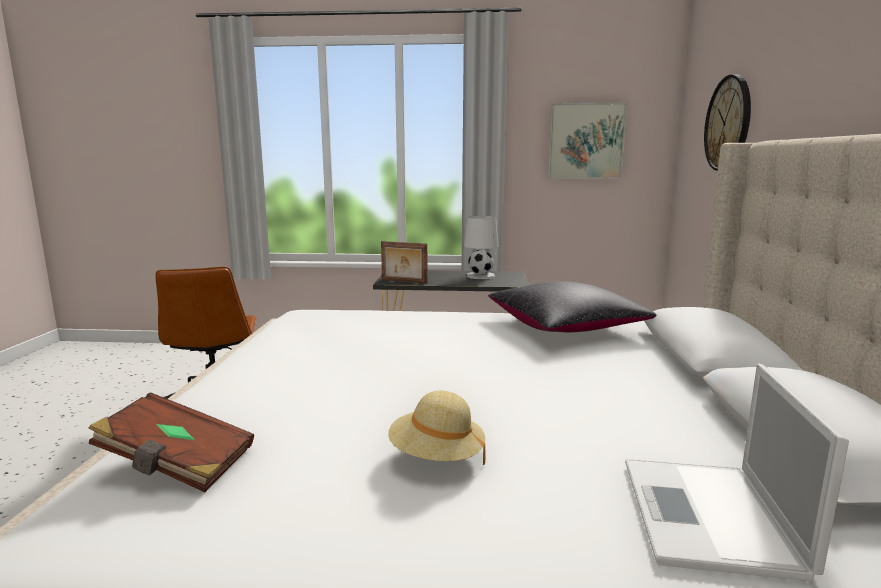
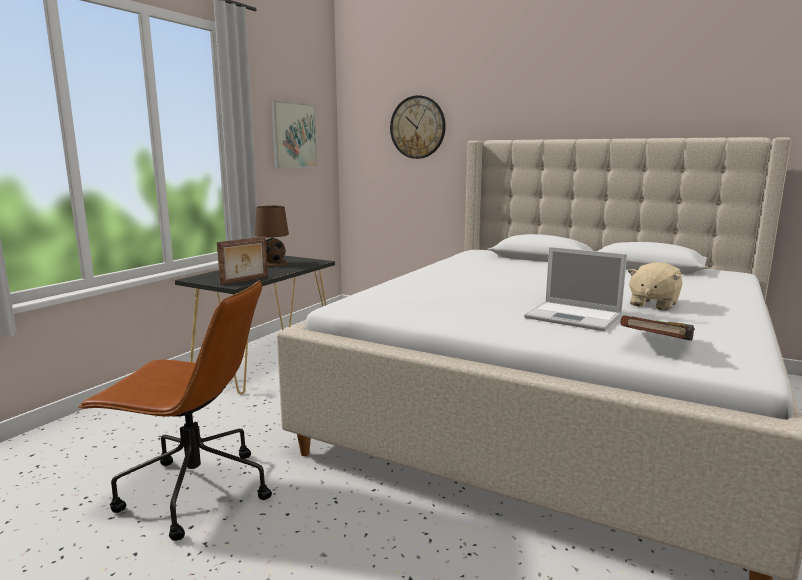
camera: 65 degrees left, 0 degrees up
beige hat [388,391,486,465] -> beige plush toy [628,262,683,311]
white table lamp [464,216,499,279] -> brown table lamp [255,206,289,267]
black pillow [488,281,657,332] -> none
laptop [625,363,849,581] -> laptop moved to [524,247,627,331]

